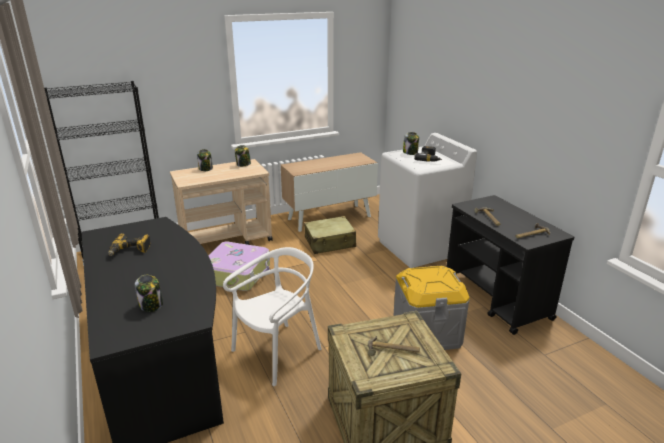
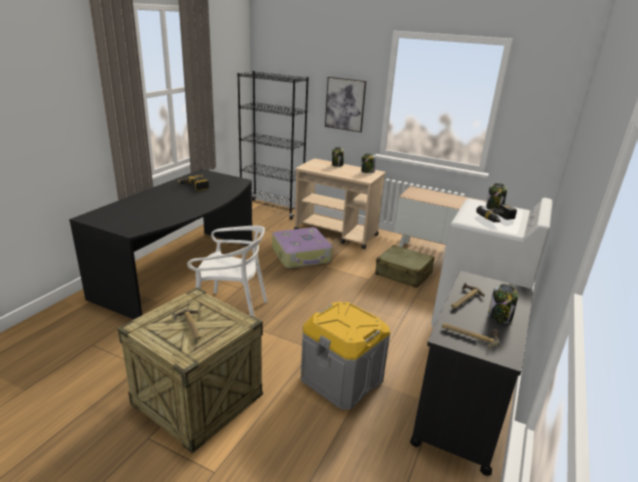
camera: 50 degrees right, 0 degrees up
jar [135,275,163,312] -> jar moved to [489,284,518,323]
none -> picture [325,77,366,132]

